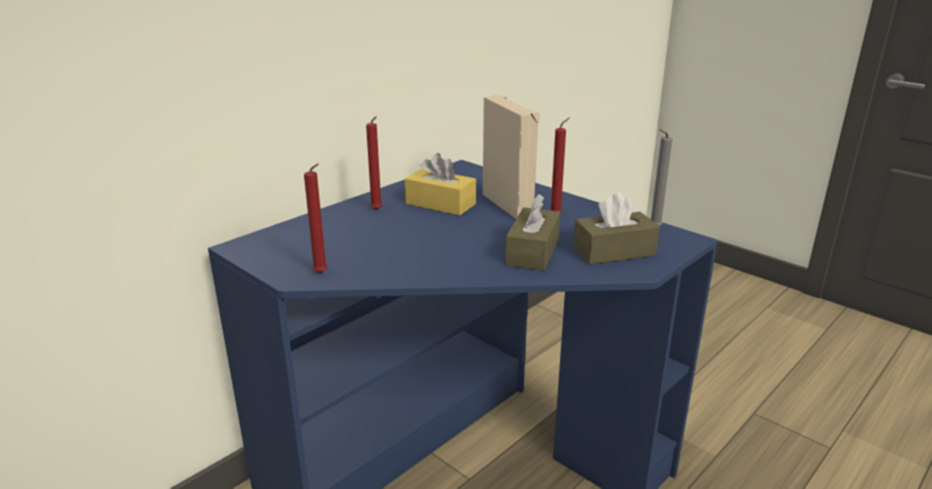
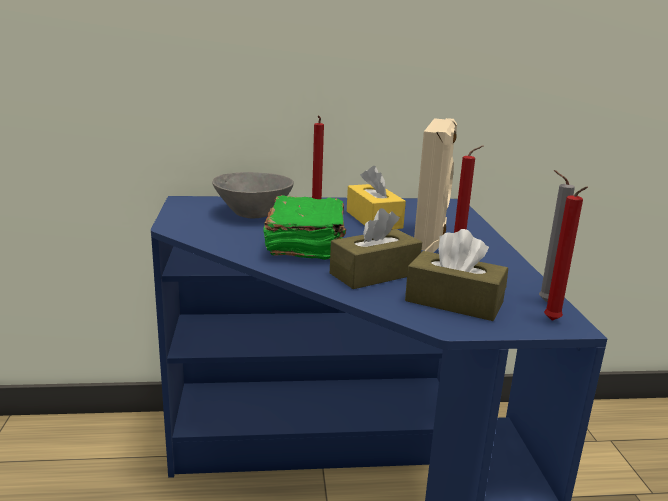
camera: 40 degrees right, 5 degrees down
red candle [304,164,328,274] -> red candle moved to [544,186,588,320]
none -> grey bowl [212,172,294,218]
none -> green book [263,195,346,260]

